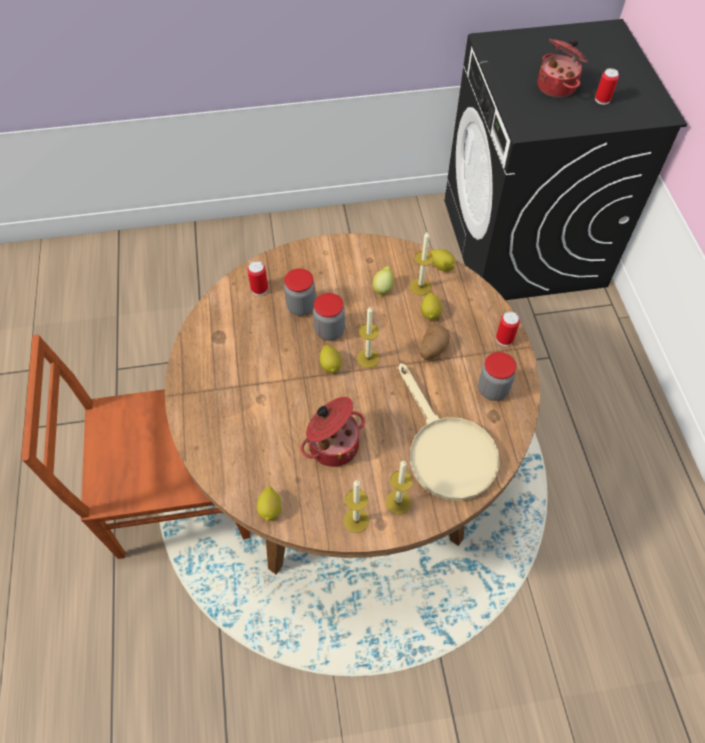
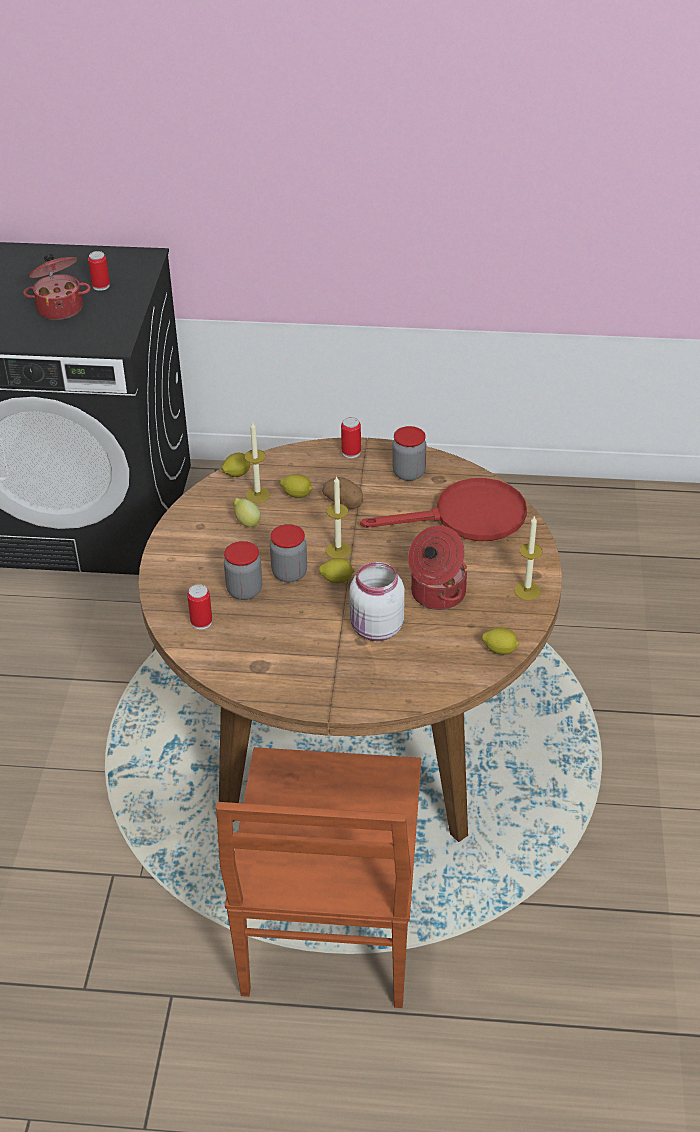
camera: 75 degrees left, 15 degrees down
candle [386,461,413,515] -> none
beige frying pan [398,363,500,501] -> red frying pan [360,478,527,541]
none -> white jar [349,562,405,641]

